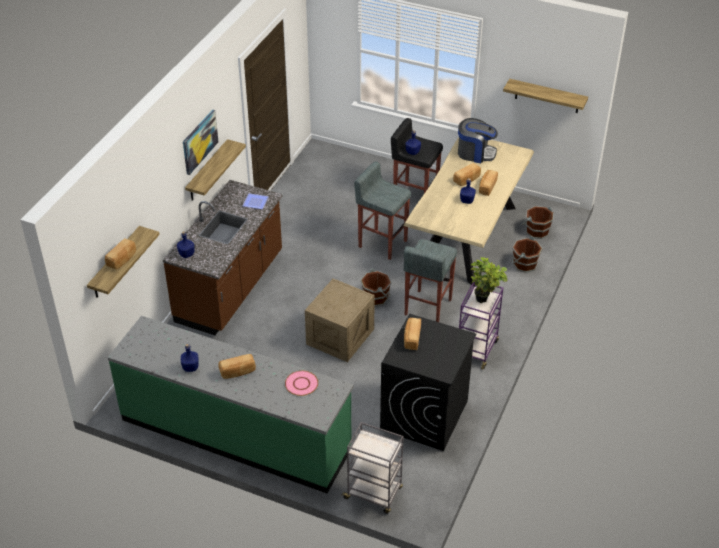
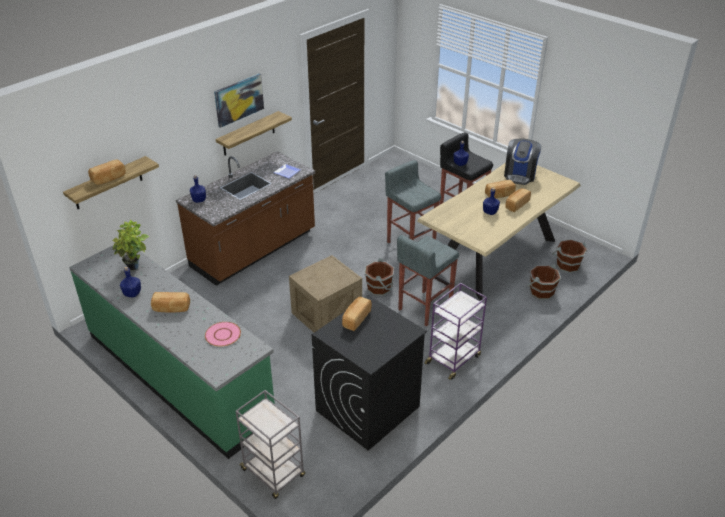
camera: 20 degrees right, 5 degrees down
coffee machine [458,118,498,163] -> coffee machine turned 75 degrees clockwise [504,139,542,185]
potted plant [470,257,507,303] -> potted plant moved to [112,220,149,270]
shelf [503,79,588,113] -> none

